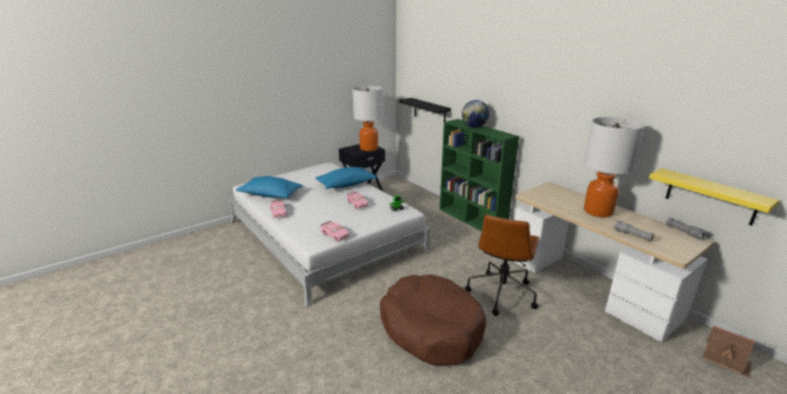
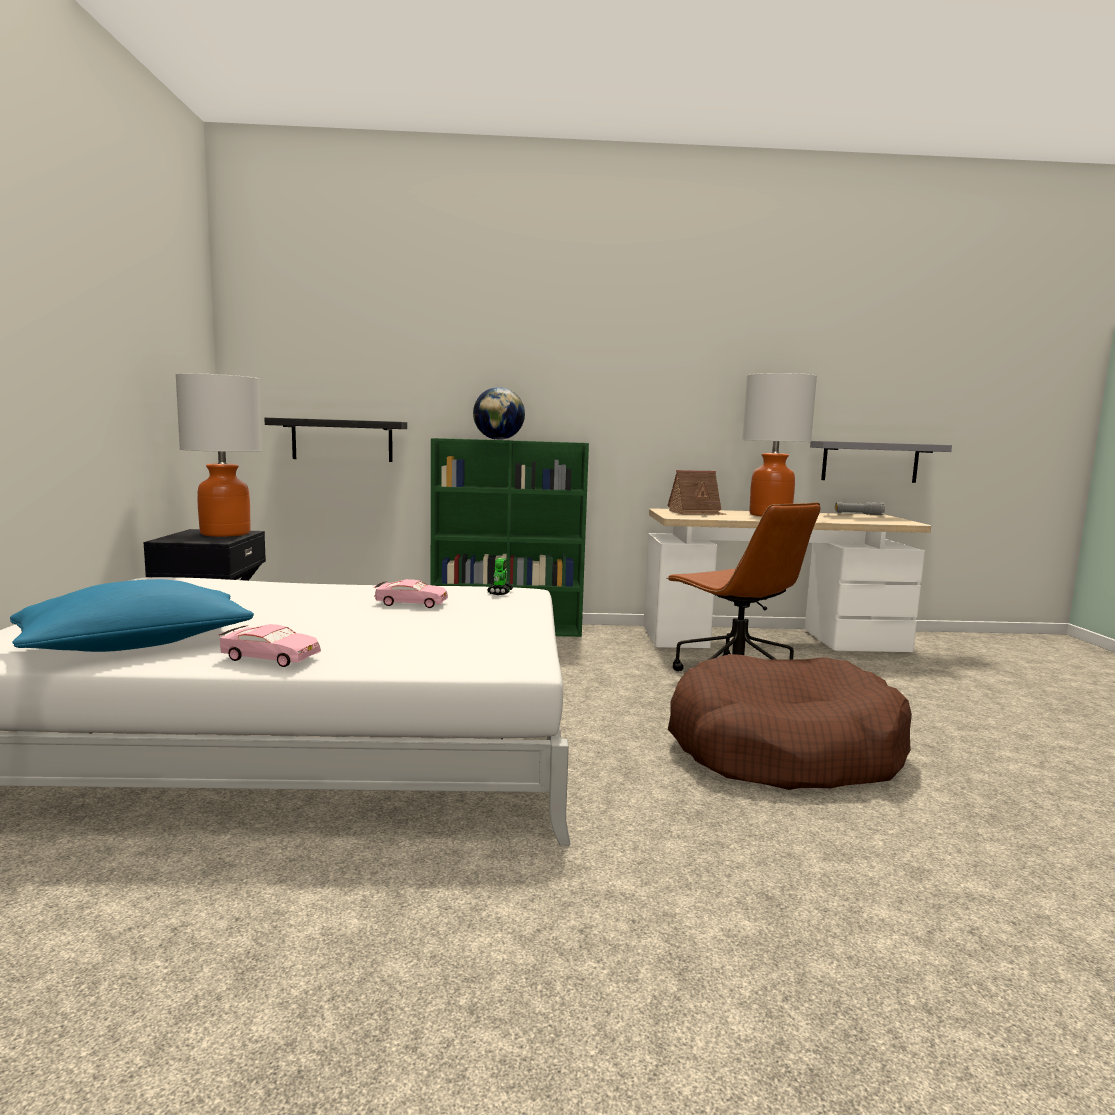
camera: 55 degrees left, 15 degrees down
blue pillow [315,167,377,189] -> none
pink toy car [320,221,350,241] -> none
grey flashlight [613,220,654,241] -> none
yellow shelf [649,168,780,226] -> grey shelf [810,441,952,483]
toy house [703,325,755,378] -> toy house moved to [667,470,727,515]

